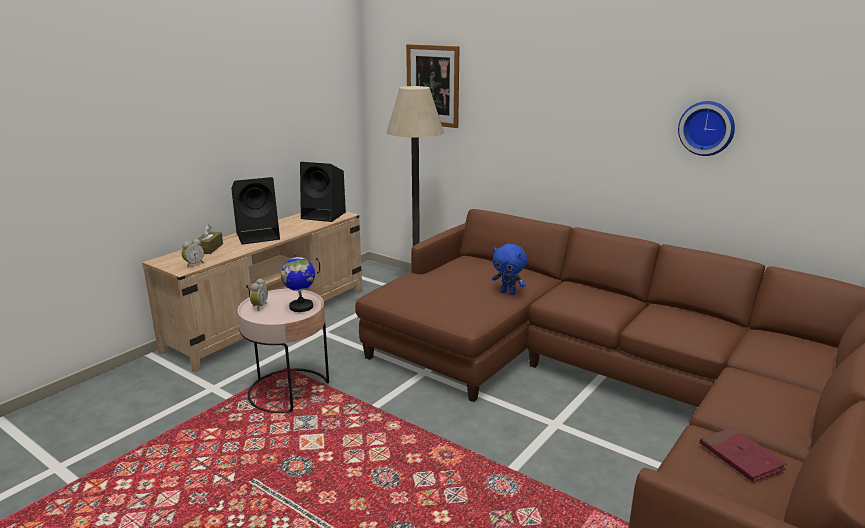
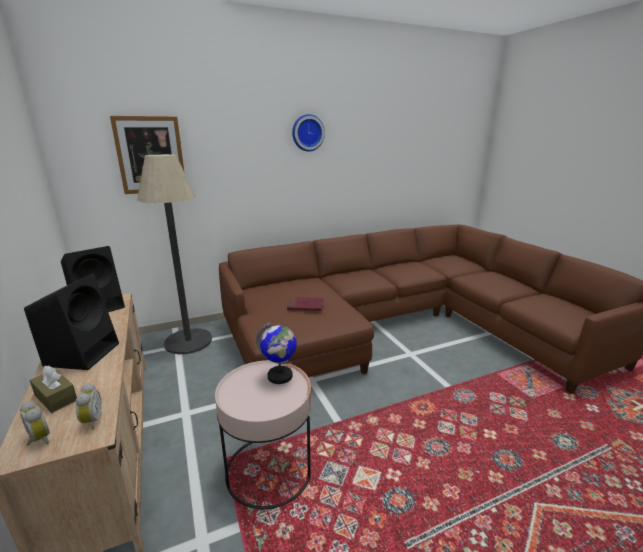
camera: 60 degrees left, 0 degrees up
alarm clock [250,278,268,311] -> alarm clock moved to [20,401,50,446]
blue plush toy [492,244,527,295] -> none
wall clock [678,101,735,156] -> wall clock moved to [292,114,325,151]
red book [700,427,787,482] -> red book moved to [287,297,324,311]

